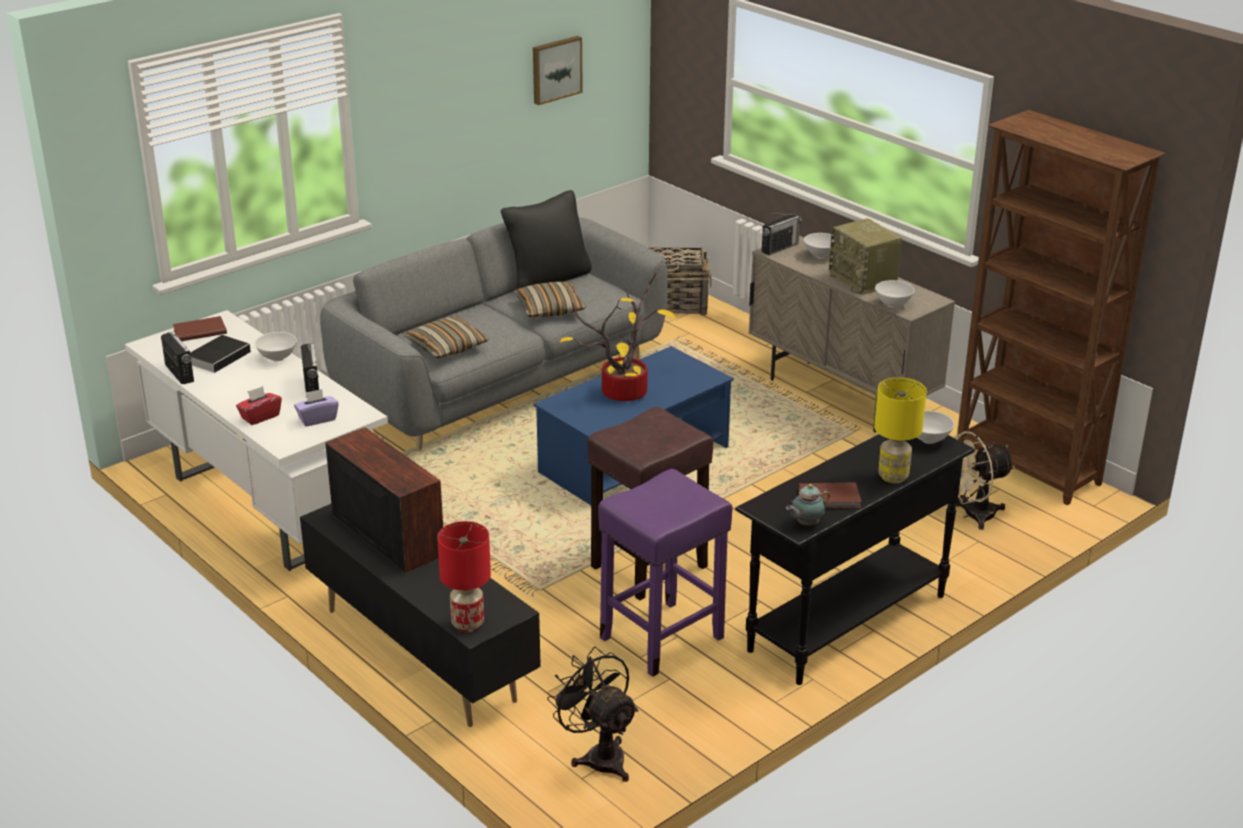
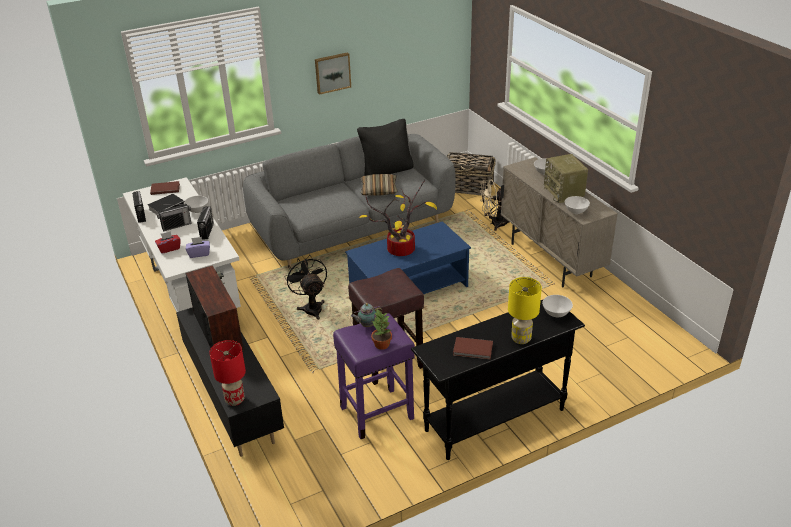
camera: 15 degrees right, 5 degrees up
pillow [404,317,489,359] -> none
picture [533,36,583,105] -> picture moved to [315,52,351,95]
black fan [547,647,639,782] -> black fan moved to [284,255,327,320]
radio [762,213,802,255] -> radio moved to [157,204,192,231]
teapot [786,484,830,526] -> teapot moved to [351,303,382,327]
beige fan [952,431,1015,530] -> beige fan moved to [480,179,509,231]
brown bookcase [957,110,1166,505] -> none
none -> potted plant [371,309,392,350]

